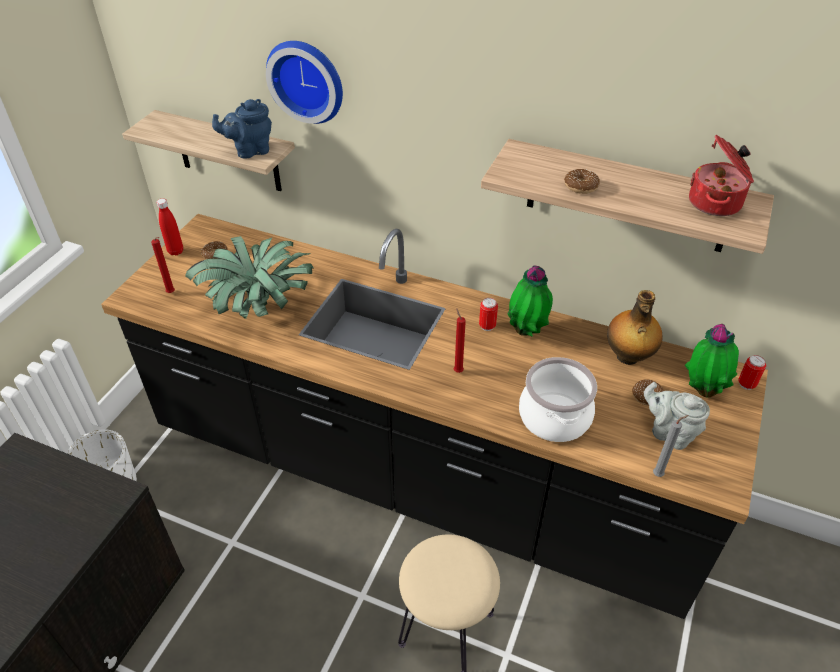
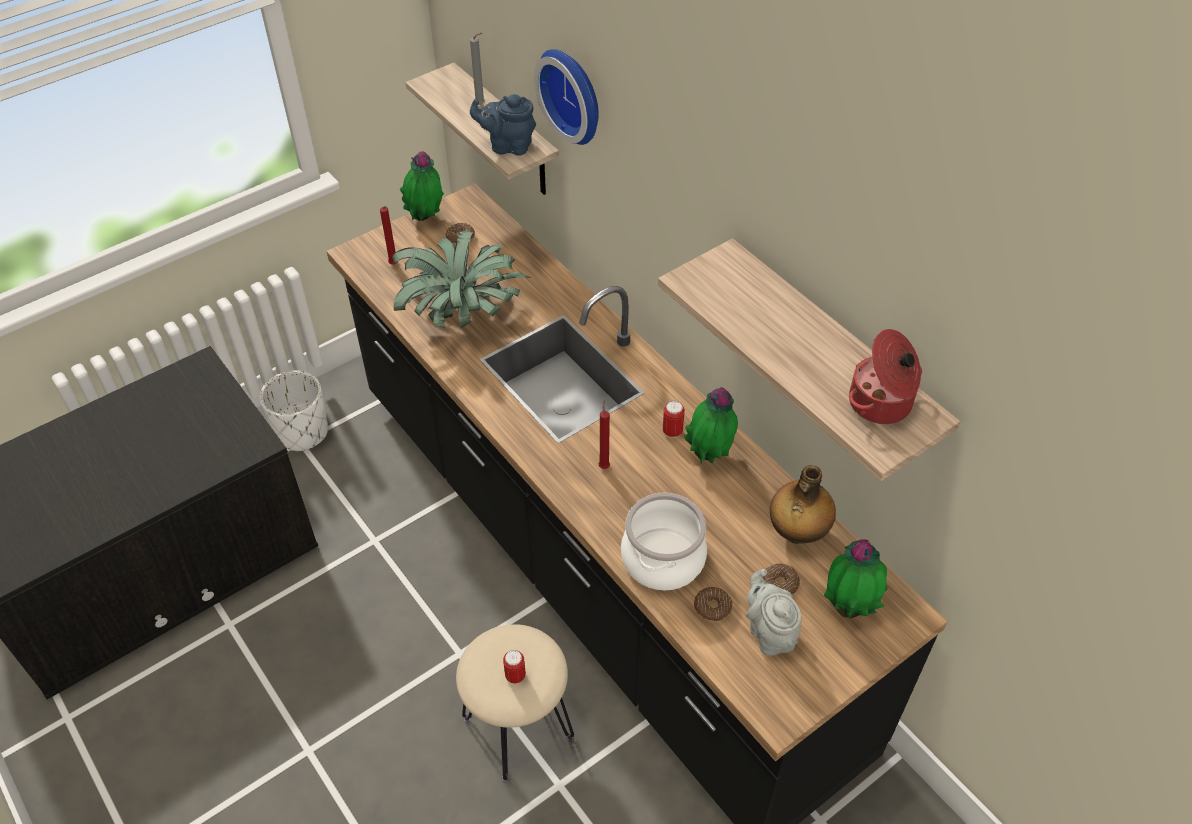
camera: 30 degrees right, 5 degrees up
red bottle [157,199,183,256] -> potted plant [400,151,444,221]
donut [564,169,600,194] -> donut moved to [694,587,732,622]
grey candle [653,415,689,477] -> grey candle moved to [470,33,485,105]
can [738,355,766,390] -> can moved to [503,650,526,683]

